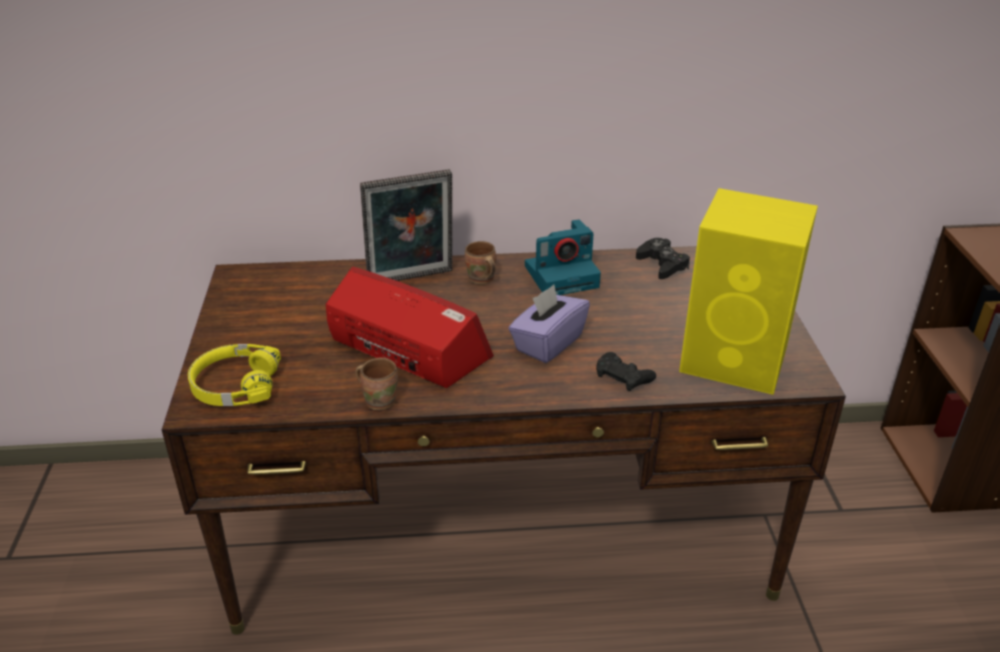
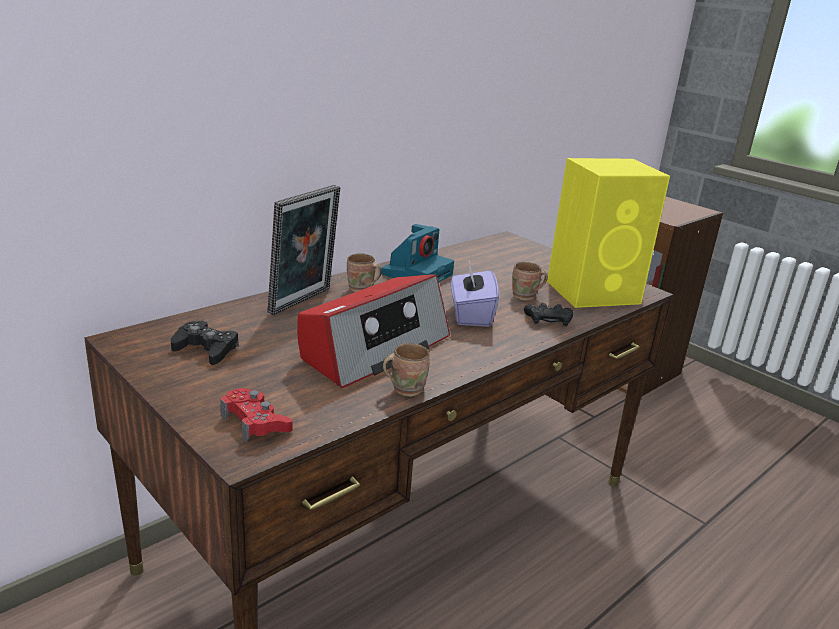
camera: 40 degrees left, 10 degrees down
yellow headphones [188,344,281,406] -> red game controller [220,388,292,443]
radio [326,267,494,388] -> radio turned 135 degrees clockwise [297,274,450,388]
black game controller [636,238,690,279] -> black game controller moved to [171,321,239,365]
none -> brown mug [512,262,548,301]

